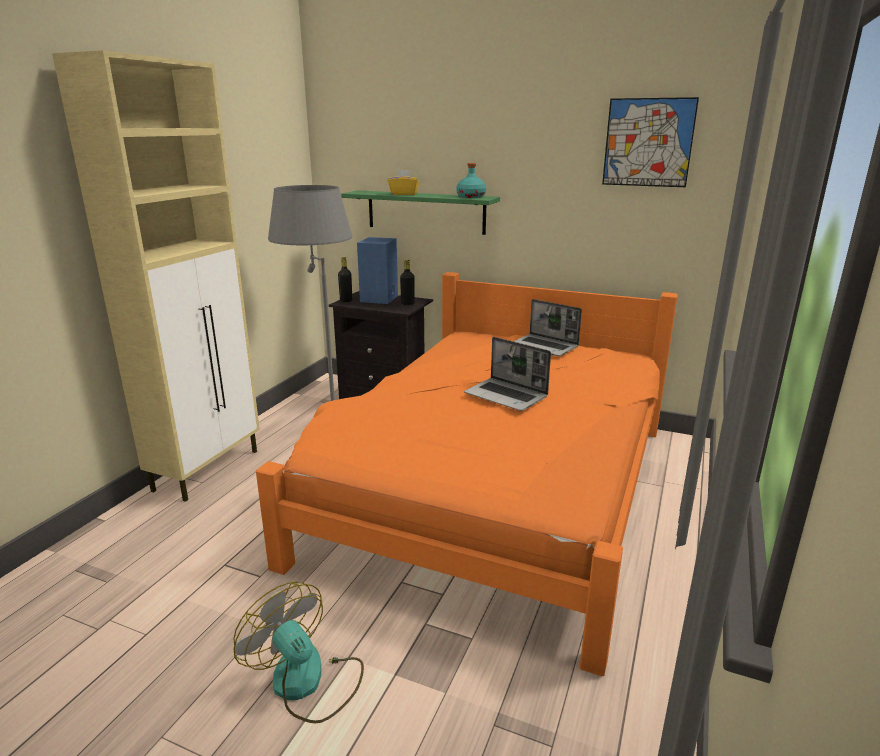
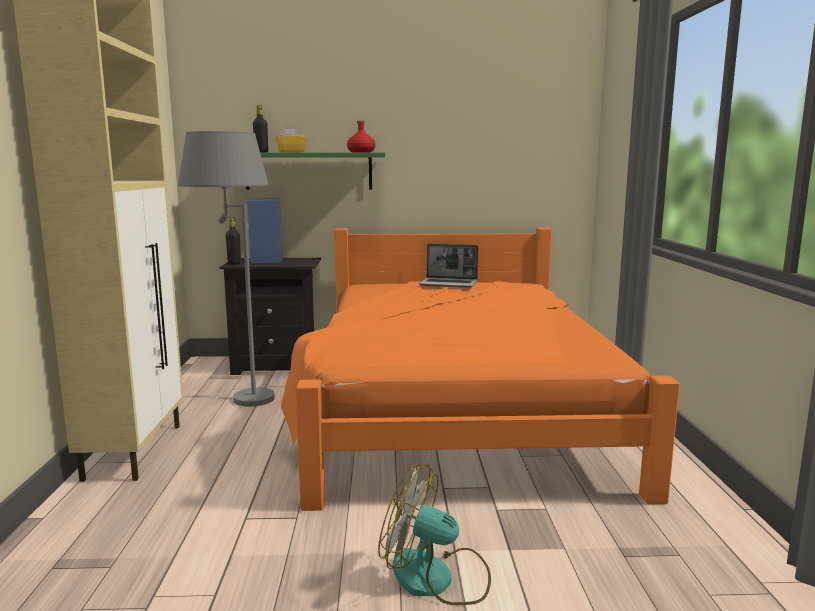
camera: 25 degrees left, 10 degrees down
black bottle [400,259,415,305] -> black bottle moved to [253,105,268,152]
turquoise bottle [456,163,486,198] -> red bottle [347,121,375,153]
laptop [464,337,551,411] -> none
picture [602,97,699,187] -> none

